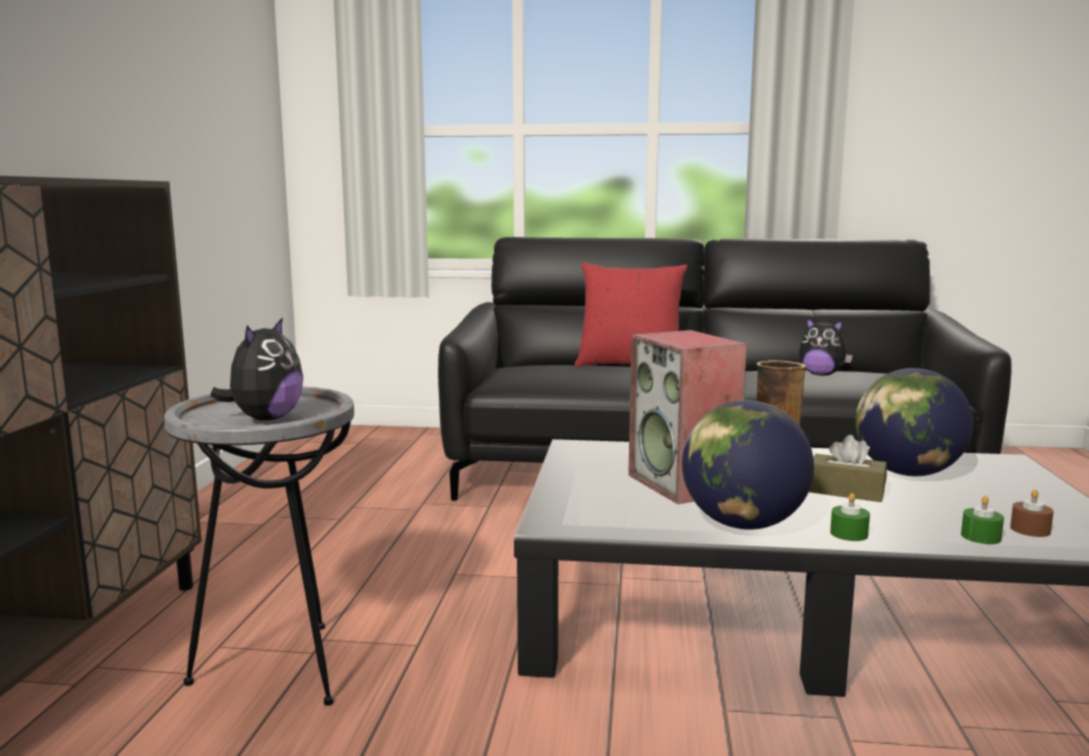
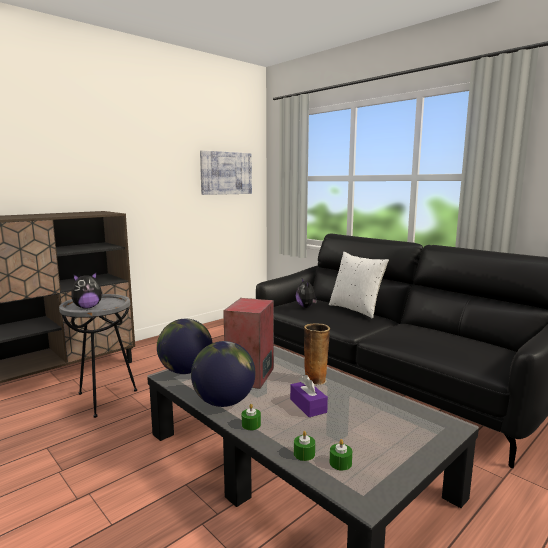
camera: 40 degrees right, 0 degrees up
red pillow [575,263,687,366] -> white pillow [329,252,389,318]
plush toy [799,317,853,376] -> plush toy moved to [296,278,317,308]
brown tissue box [809,435,887,502] -> purple tissue box [290,375,328,417]
globe [855,368,973,476] -> globe moved to [157,319,213,374]
brown candle [1010,489,1054,537] -> green candle [330,439,352,471]
none -> picture [200,150,252,195]

